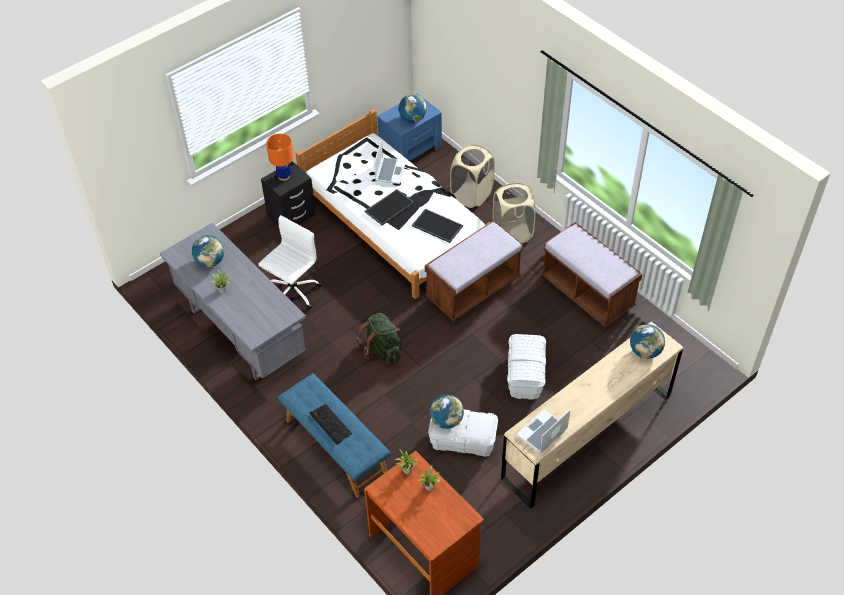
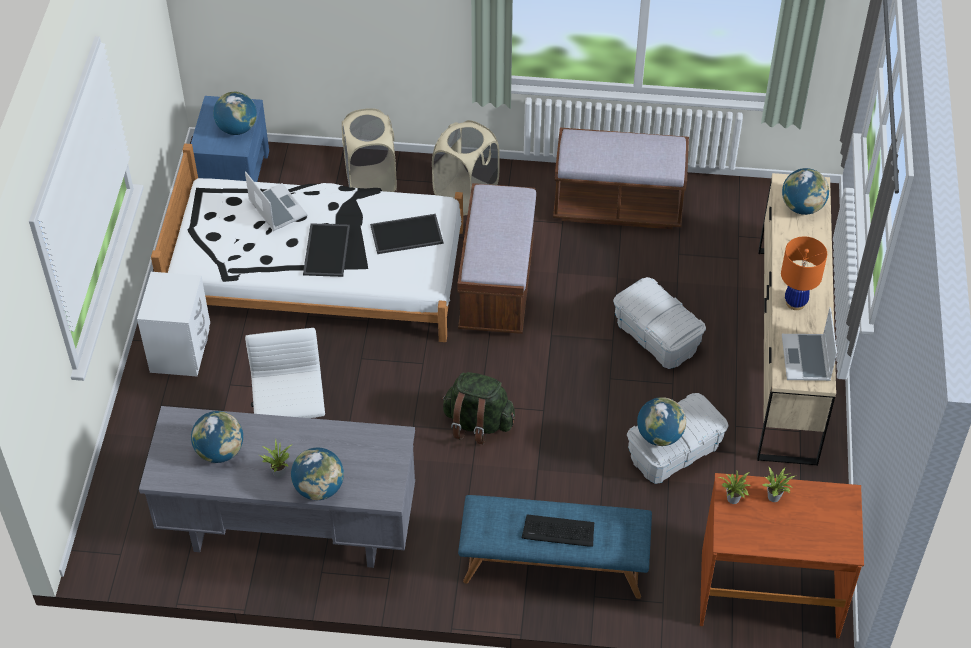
camera: 45 degrees left, 0 degrees up
black nightstand [261,161,315,227] -> white nightstand [137,272,210,376]
orange table lamp [266,134,294,181] -> orange table lamp moved to [781,236,827,310]
none -> globe [291,448,344,500]

